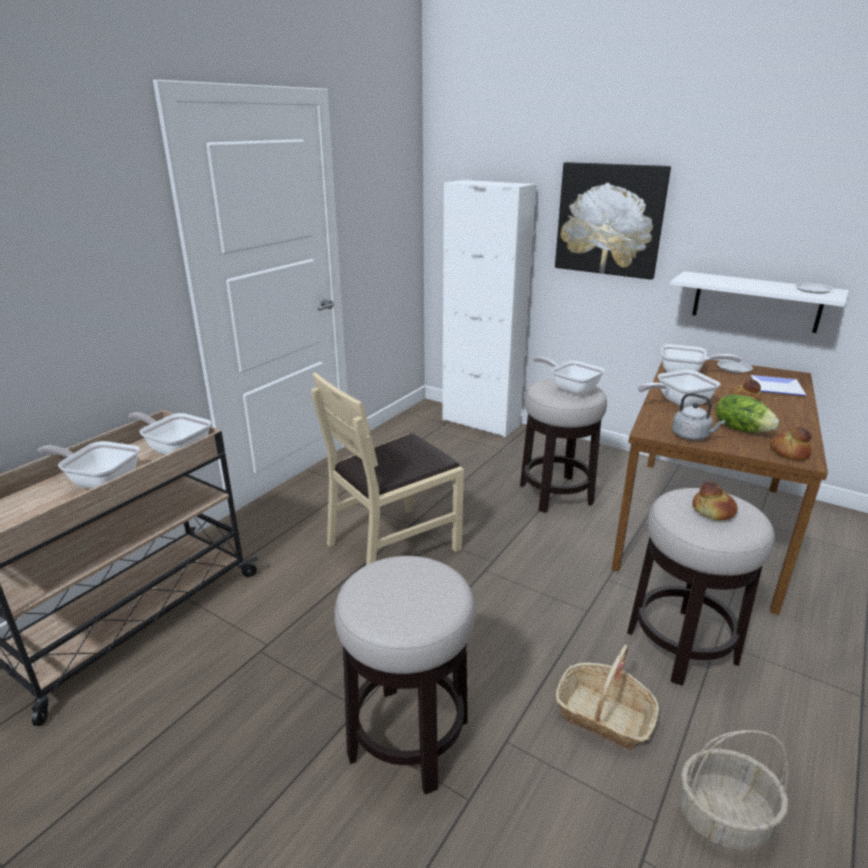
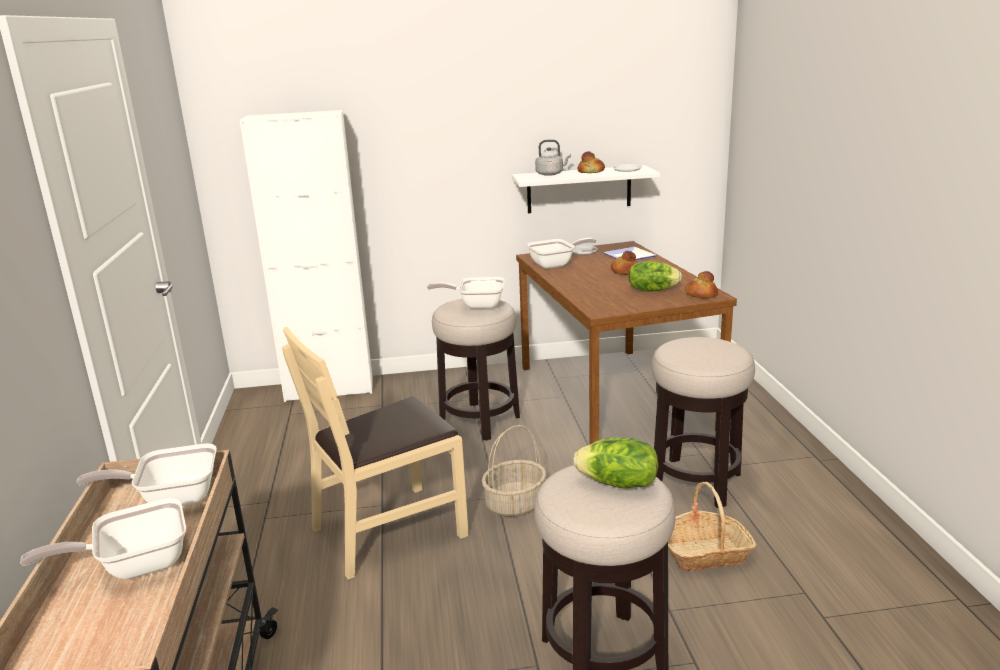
camera: 40 degrees left, 5 degrees down
beige chair [311,372,464,565] -> beige chair turned 45 degrees clockwise [282,327,469,580]
picture [555,162,671,280] -> none
frying pan [638,370,720,407] -> none
grey kettle [672,393,725,441] -> grey kettle moved to [535,140,571,176]
basket [679,730,789,850] -> basket moved to [482,425,547,517]
bread [693,481,738,520] -> bread moved to [578,151,605,173]
none -> lettuce [573,437,658,488]

